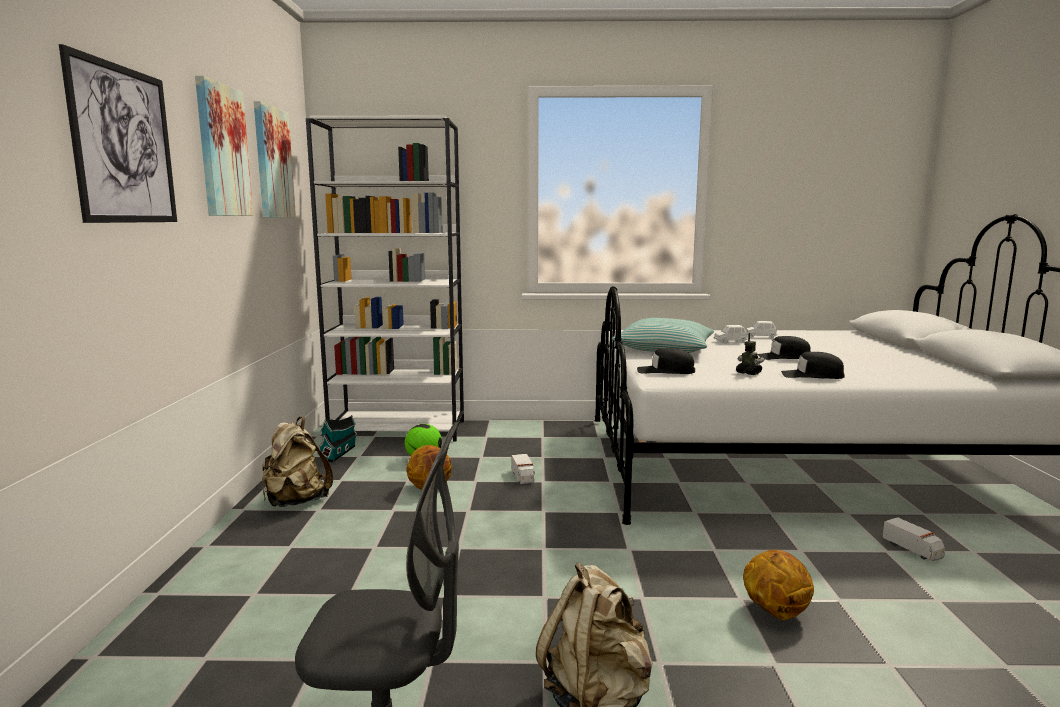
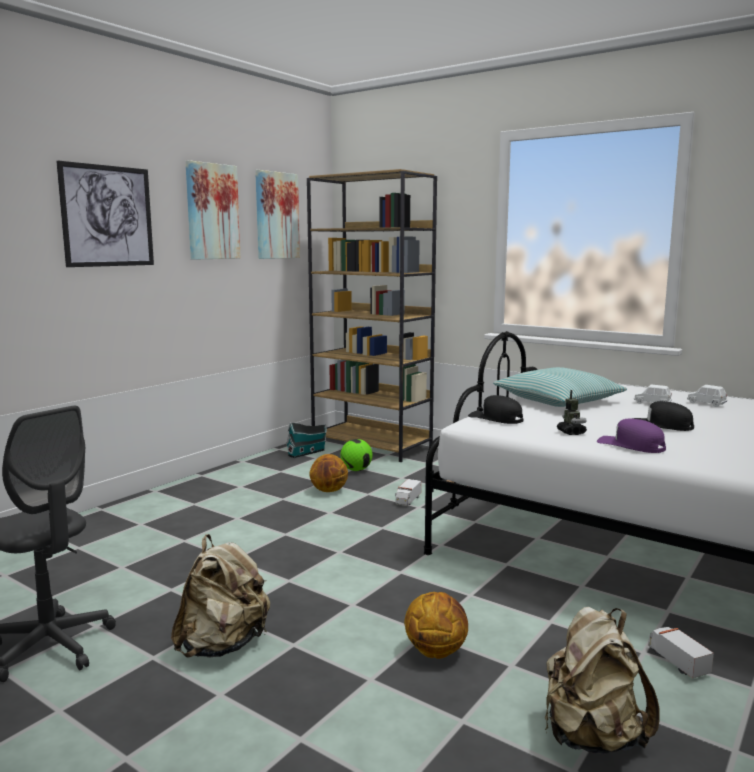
camera: 35 degrees right, 0 degrees up
beige backpack [262,417,333,507] -> beige backpack moved to [545,607,660,754]
white bookcase [306,115,464,442] -> brown bookcase [307,169,437,462]
black cap [781,352,845,379] -> purple cap [597,418,666,453]
toy truck [882,517,945,561] -> toy truck turned 150 degrees clockwise [648,627,714,678]

